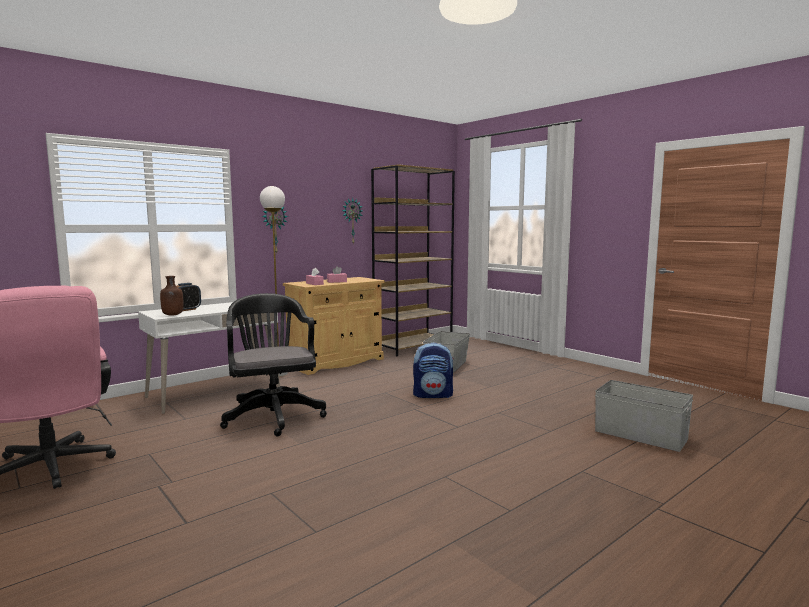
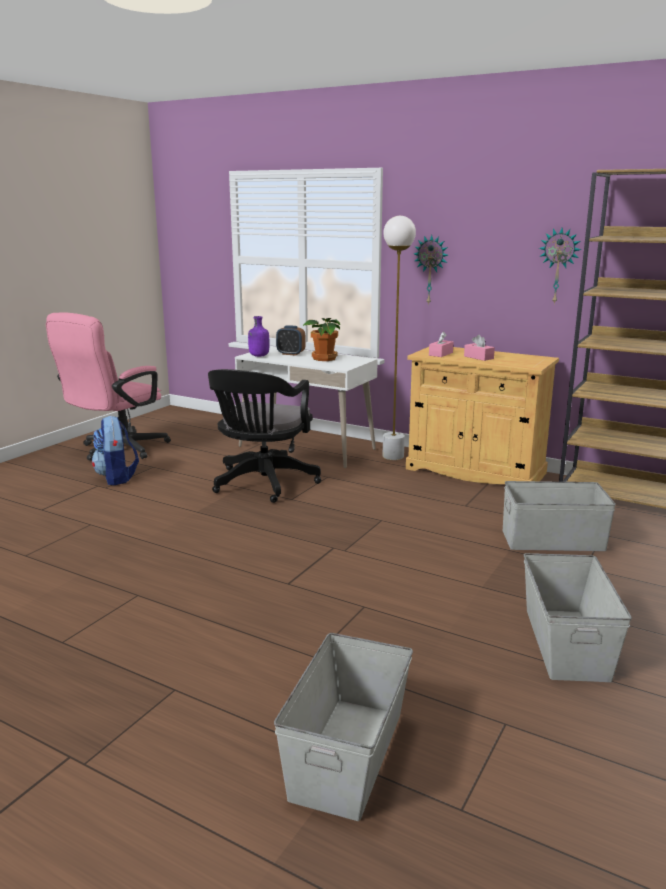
camera: 70 degrees right, 10 degrees up
brown bottle [160,276,184,316] -> purple bottle [248,316,269,357]
black office chair [220,293,327,436] -> black office chair turned 150 degrees clockwise [208,369,321,503]
backpack [413,343,454,398] -> backpack moved to [92,416,139,485]
none -> potted plant [303,318,340,361]
none -> grey storage box [524,553,632,682]

